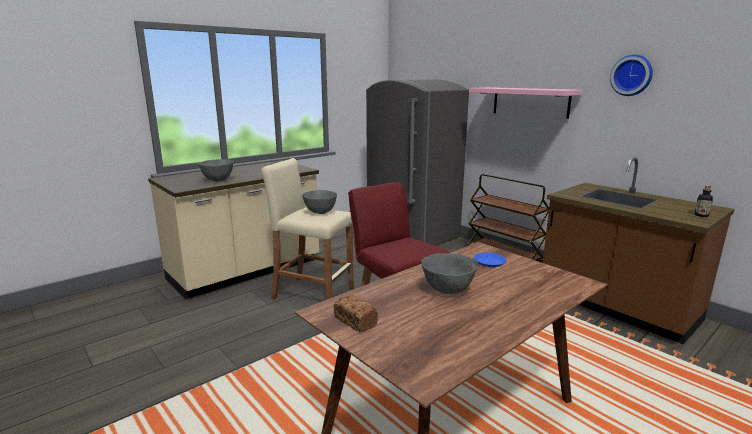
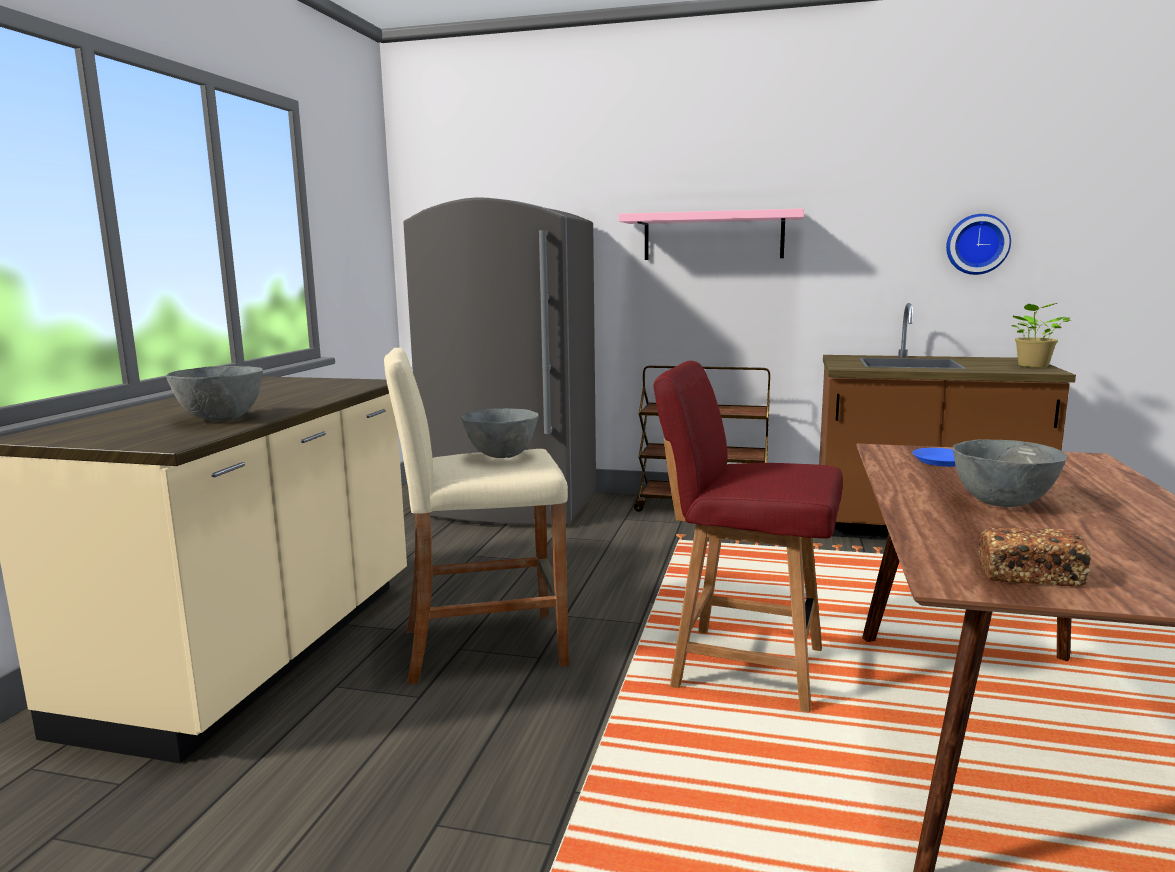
camera: 35 degrees left, 5 degrees down
wall clock [610,55,653,96] -> wall clock moved to [946,214,1011,275]
bottle [695,185,713,217] -> potted plant [1011,303,1070,367]

